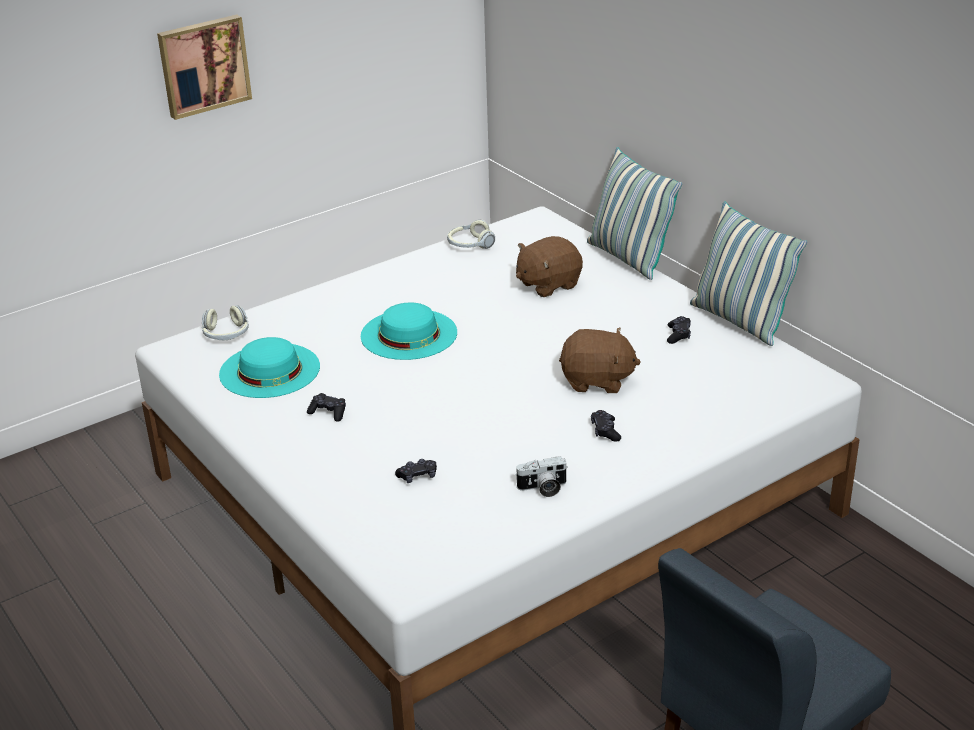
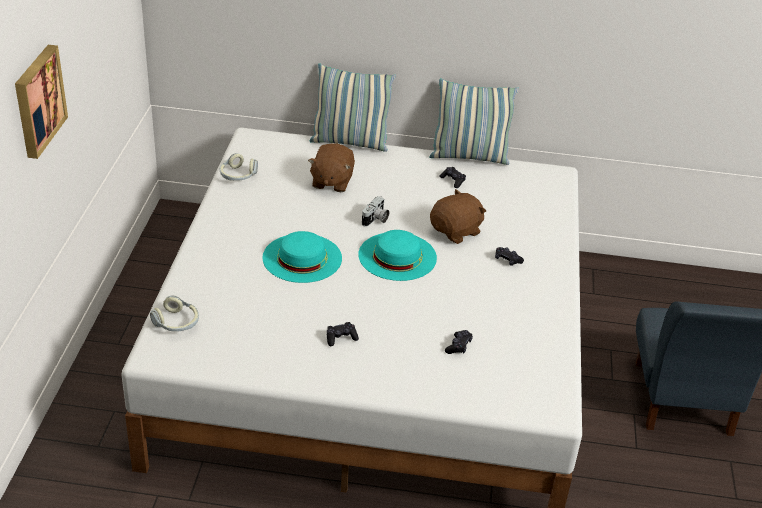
camera: 50 degrees left, 5 degrees up
turquoise hat [219,337,320,398] -> turquoise hat moved to [358,230,437,281]
camera [515,457,568,497] -> camera moved to [362,196,389,227]

